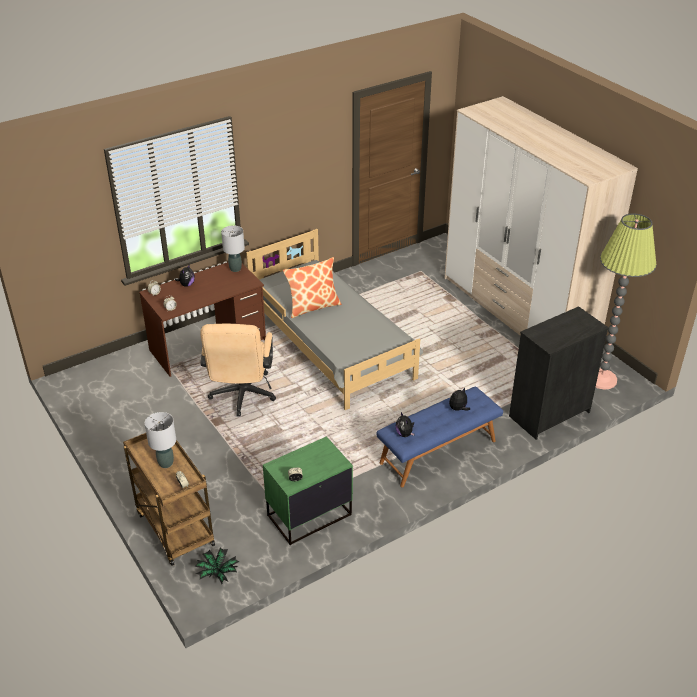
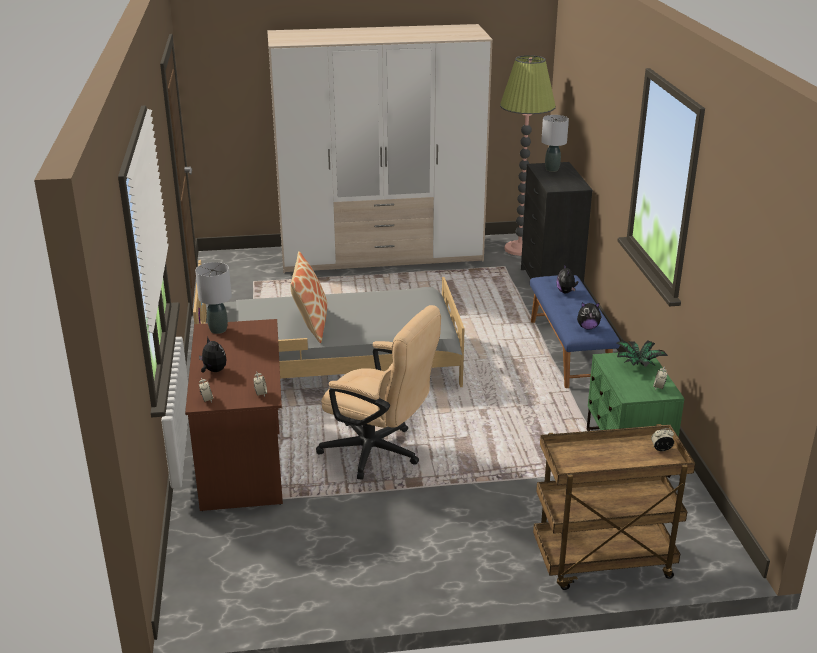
camera: 65 degrees left, 10 degrees down
grey table lamp [145,412,176,468] -> grey table lamp moved to [541,115,569,172]
potted plant [195,548,239,584] -> potted plant moved to [617,339,668,367]

